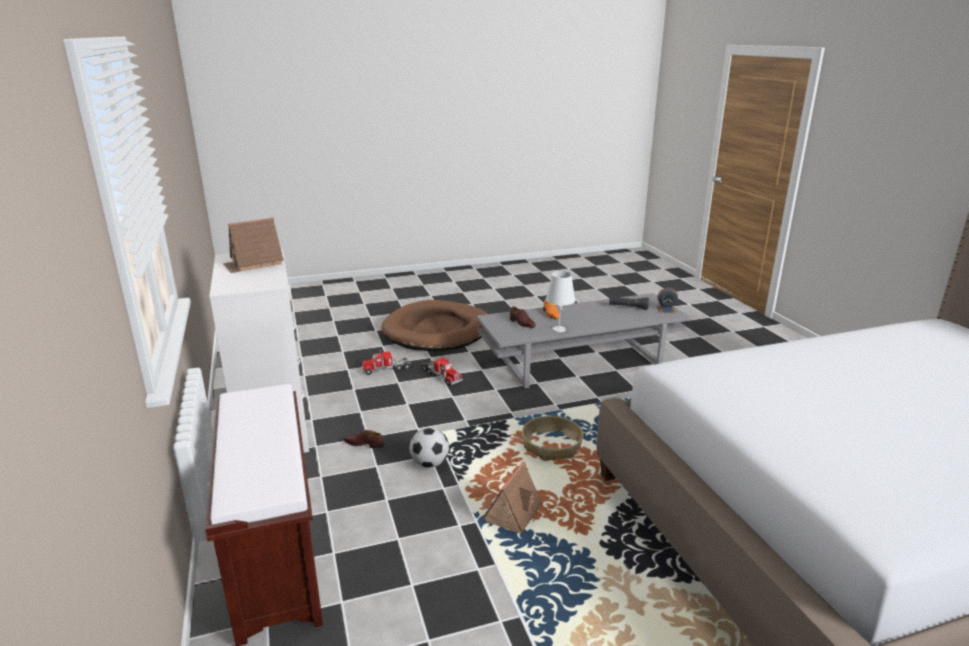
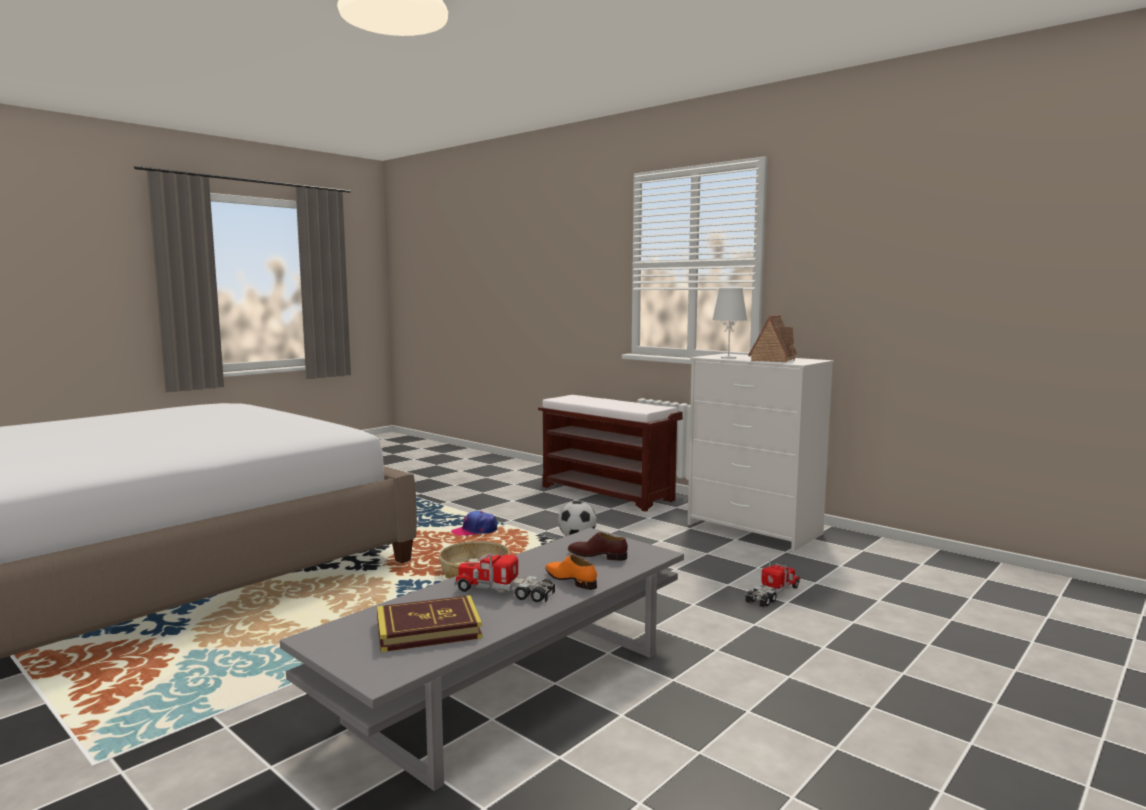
camera: 150 degrees right, 15 degrees down
brown shoe [344,430,383,448] -> none
brown dog bed [381,300,488,351] -> none
toy truck [422,357,463,385] -> toy truck moved to [454,546,555,602]
toy house [482,461,542,534] -> cap [451,511,497,536]
white table lamp [546,271,575,332] -> white table lamp moved to [712,288,747,359]
black flashlight [609,297,649,310] -> book [377,595,482,652]
alarm clock [657,287,678,313] -> none

